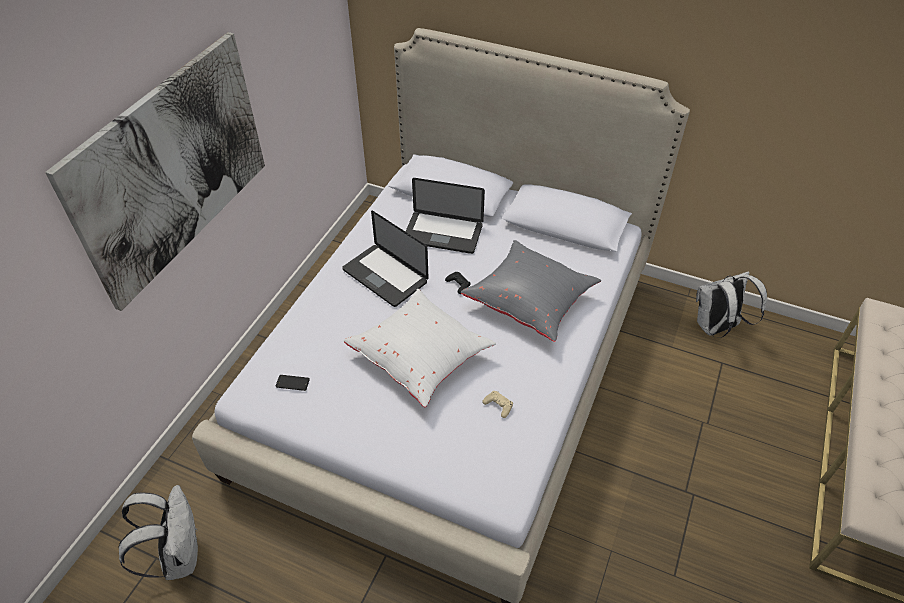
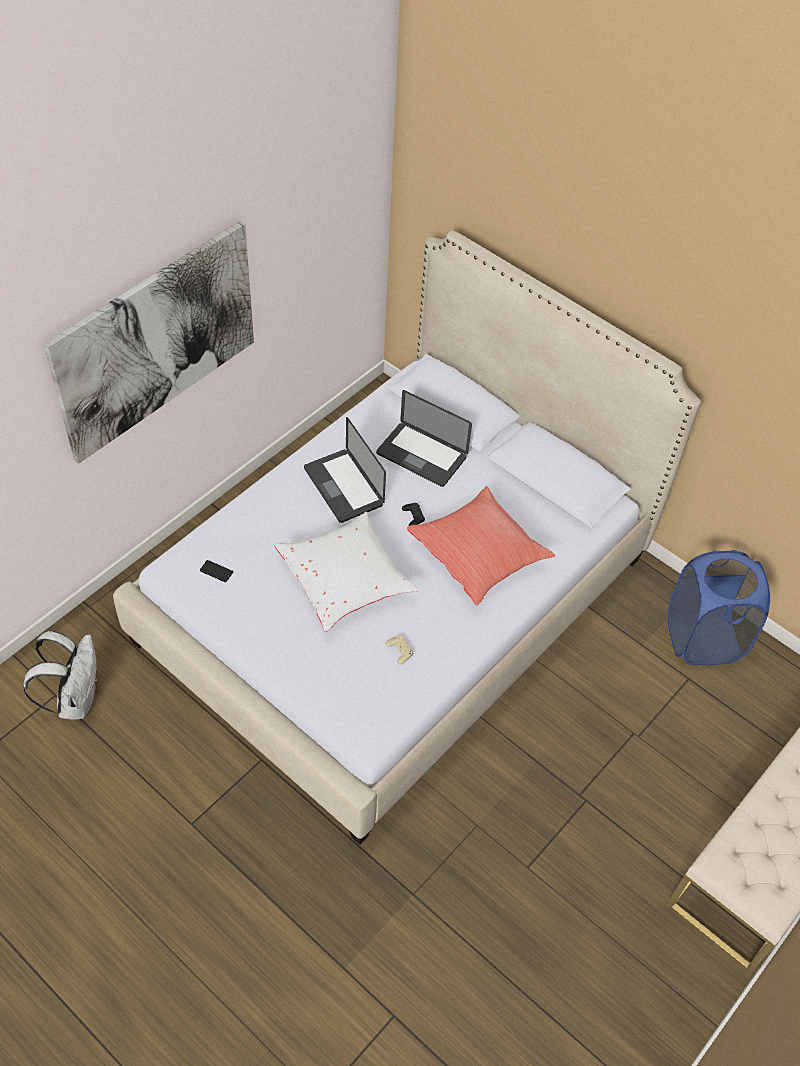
camera: 15 degrees right, 5 degrees up
grey pillow [461,240,601,342] -> red pillow [407,486,555,606]
white backpack [696,271,767,338] -> blue laundry basket [668,550,770,665]

